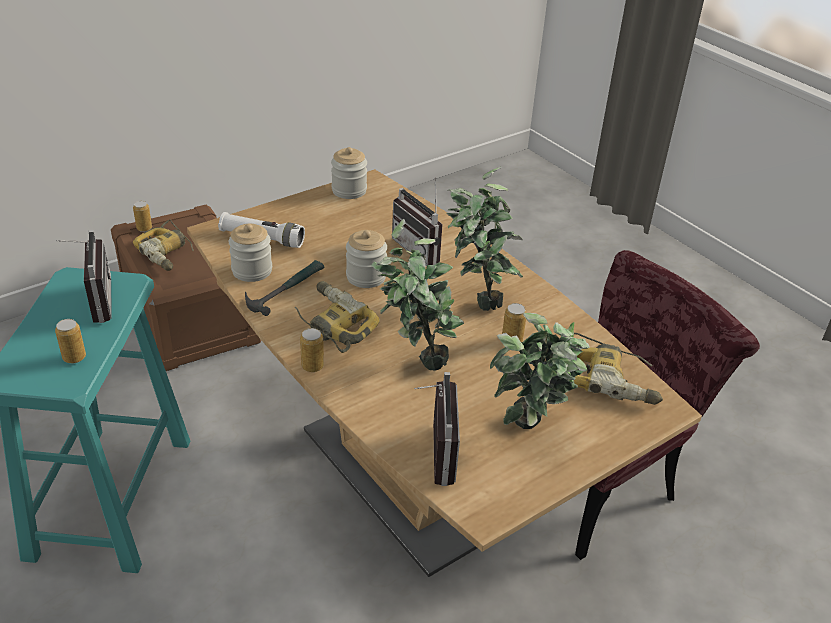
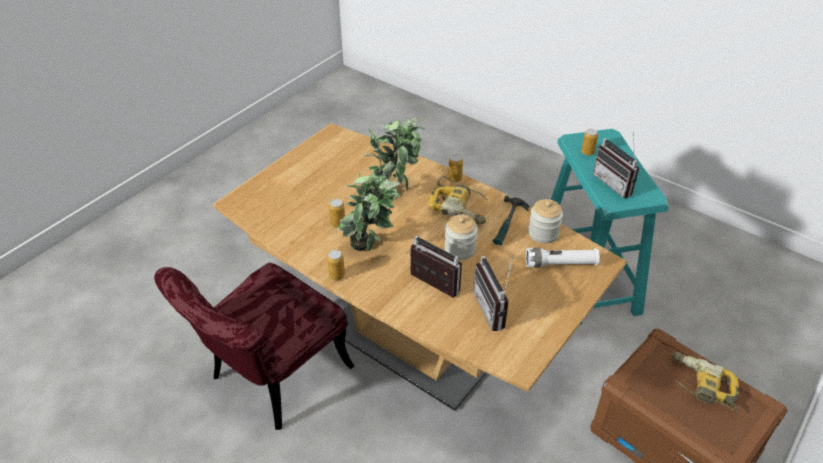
camera: 165 degrees right, 5 degrees up
can [133,201,152,232] -> can moved to [327,250,345,280]
jar [331,147,367,199] -> none
radio [414,372,460,486] -> radio moved to [473,255,513,331]
potted plant [490,313,590,429] -> none
power drill [574,333,663,405] -> none

